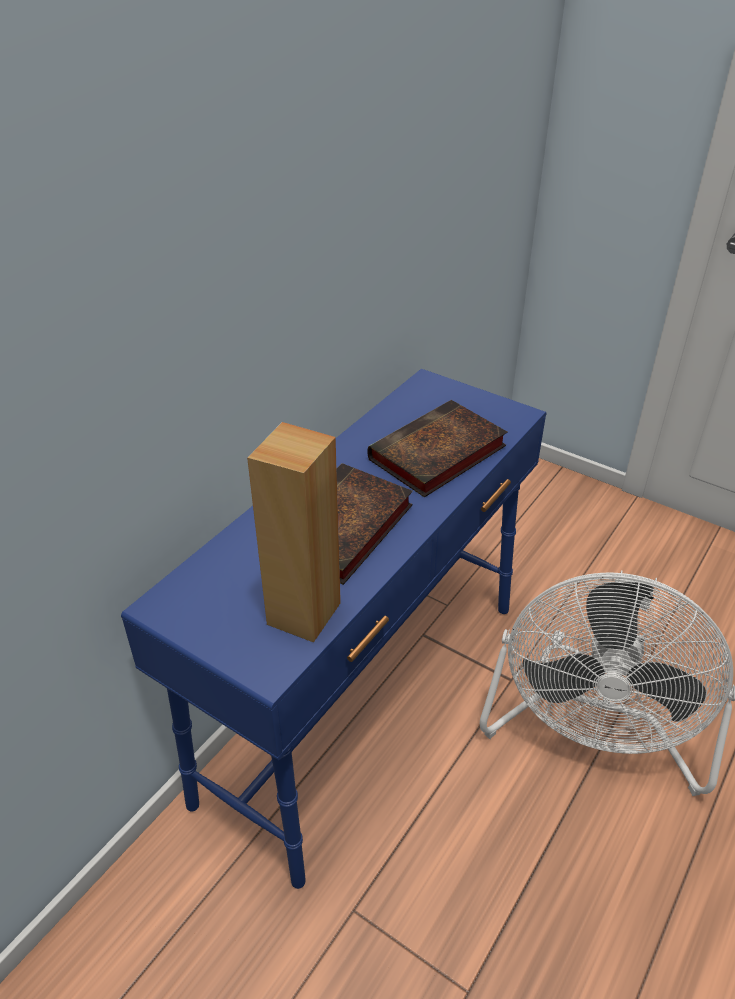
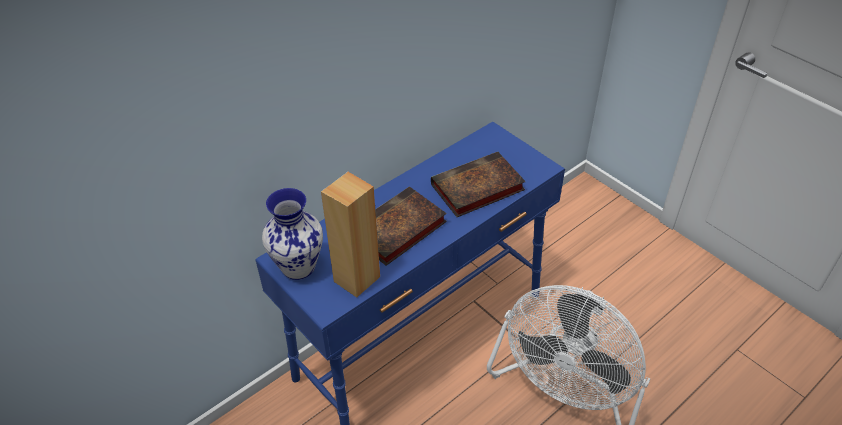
camera: 15 degrees right, 5 degrees up
none -> vase [262,188,323,280]

